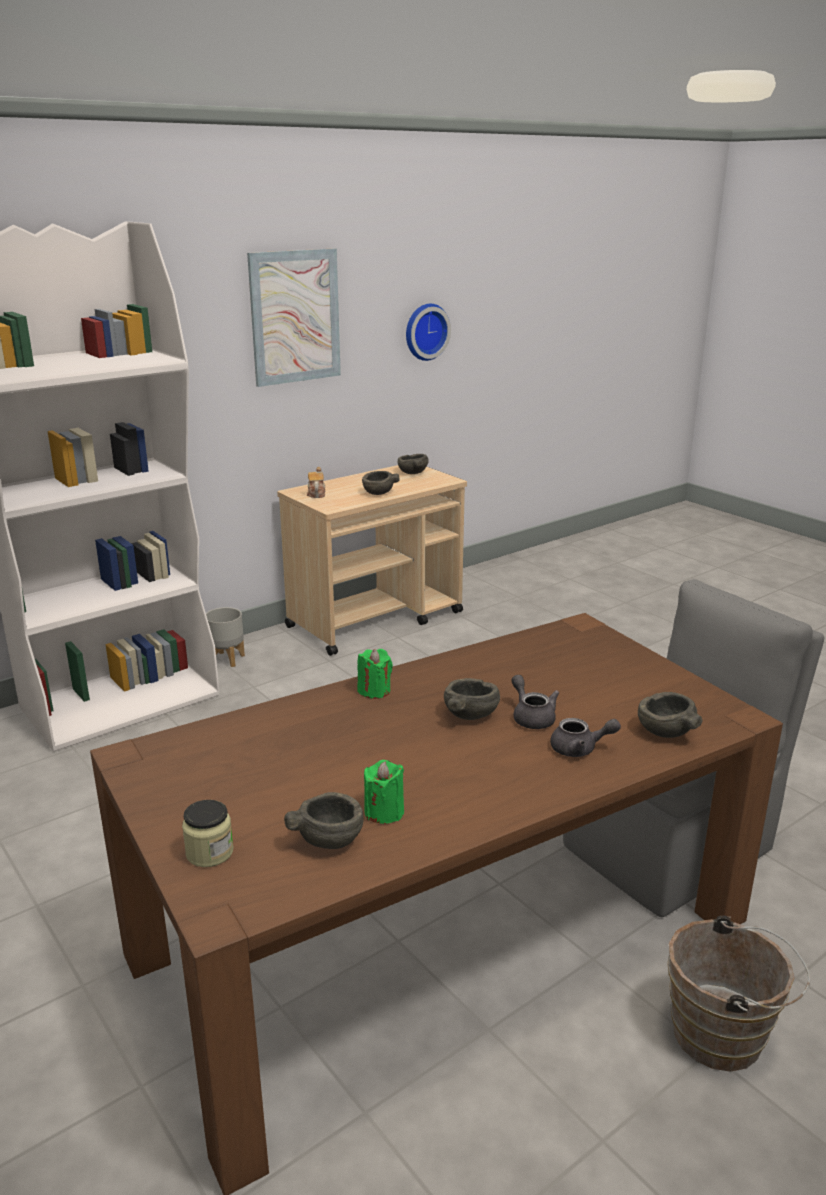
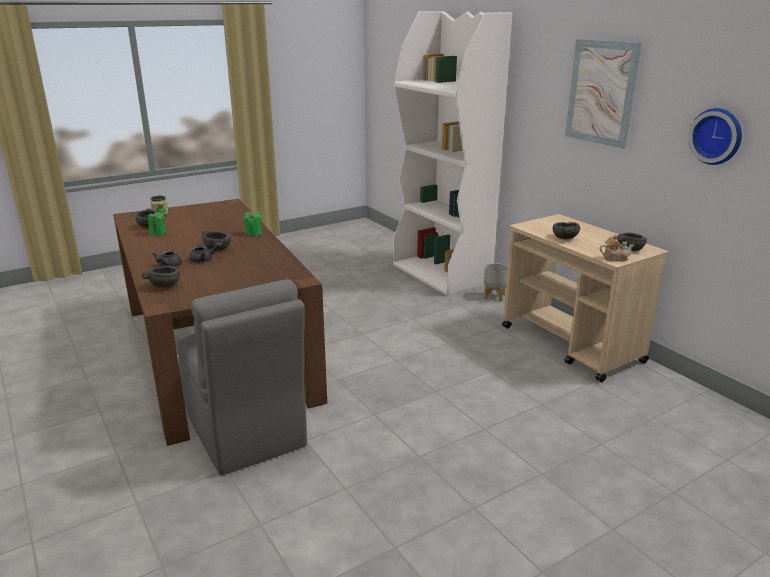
camera: 95 degrees right, 0 degrees up
teapot [307,467,325,498] -> teapot moved to [600,235,634,261]
brown bucket [668,915,810,1071] -> none

